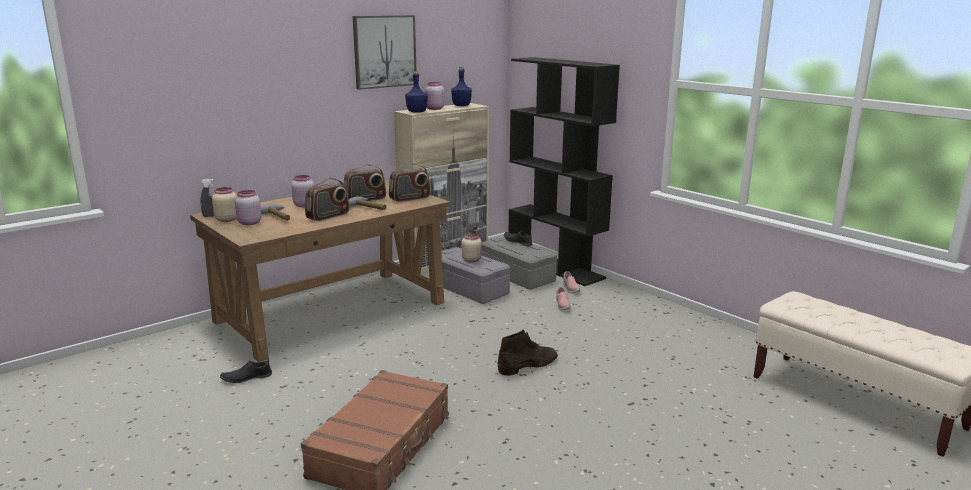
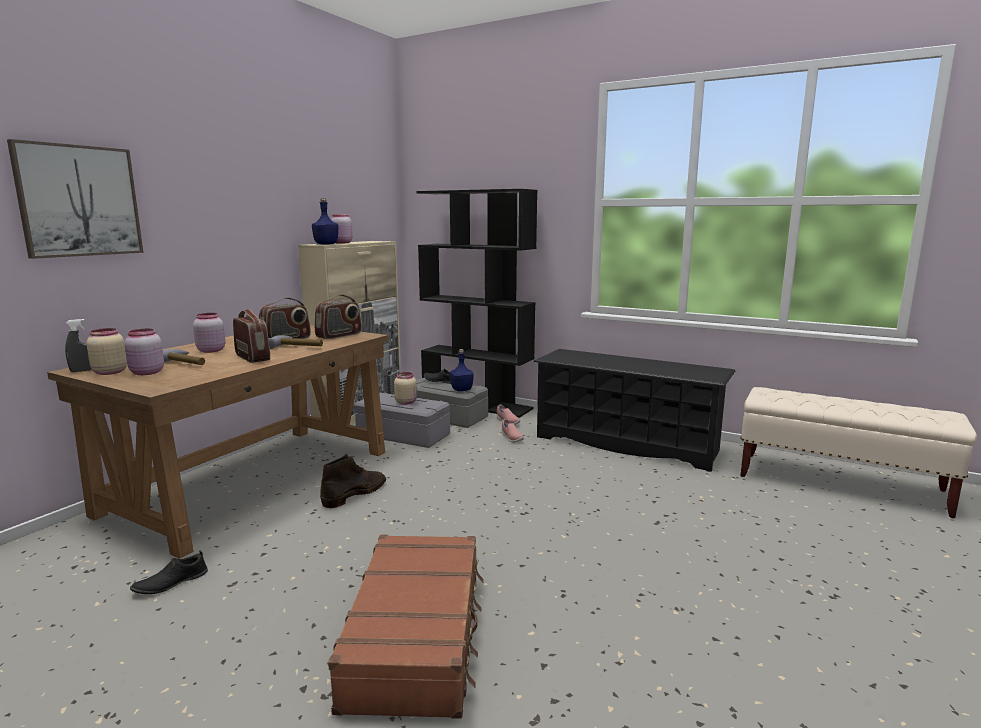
camera: 20 degrees left, 5 degrees down
radio [305,178,349,221] -> radio turned 60 degrees counterclockwise [233,309,270,363]
picture [353,15,416,90] -> picture moved to [7,139,143,259]
blue bottle [451,67,472,106] -> blue bottle moved to [450,349,474,391]
brown boot [498,329,558,376] -> brown boot moved to [320,453,386,508]
none -> black shoe rack [534,349,735,472]

